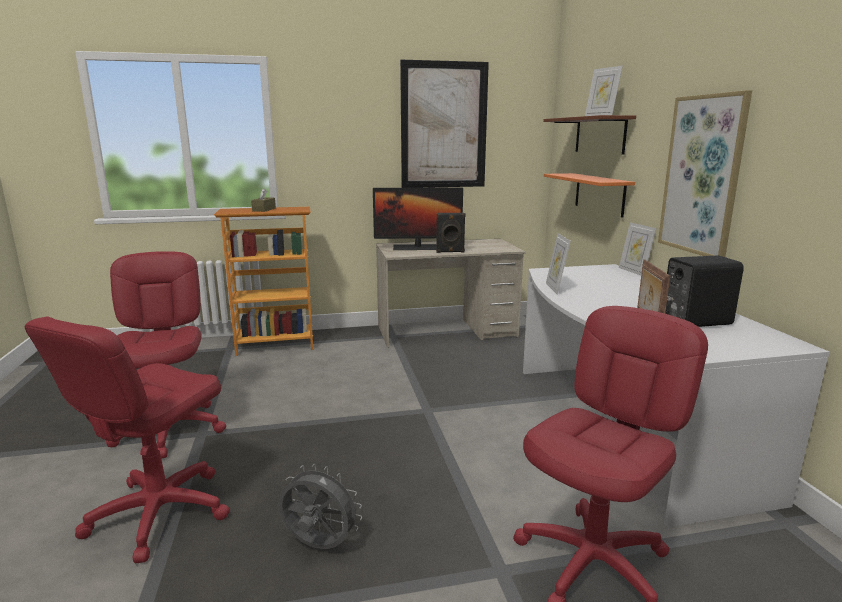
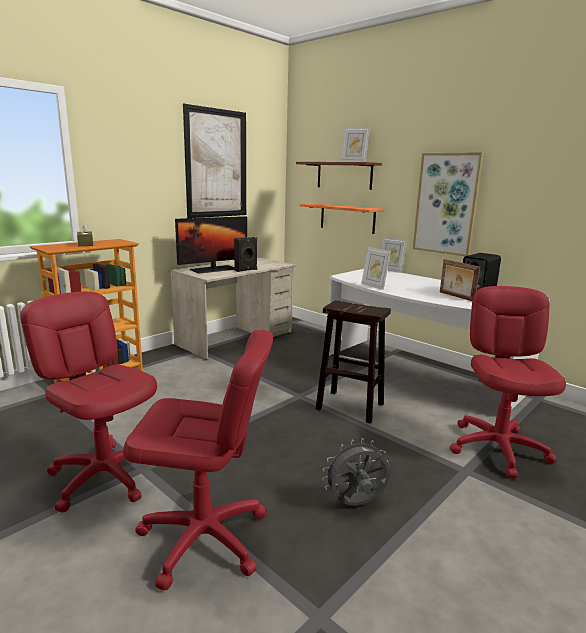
camera: 35 degrees left, 0 degrees up
red office chair [25,316,230,564] -> red office chair turned 75 degrees counterclockwise [123,330,273,591]
none -> brown stool [316,300,391,424]

